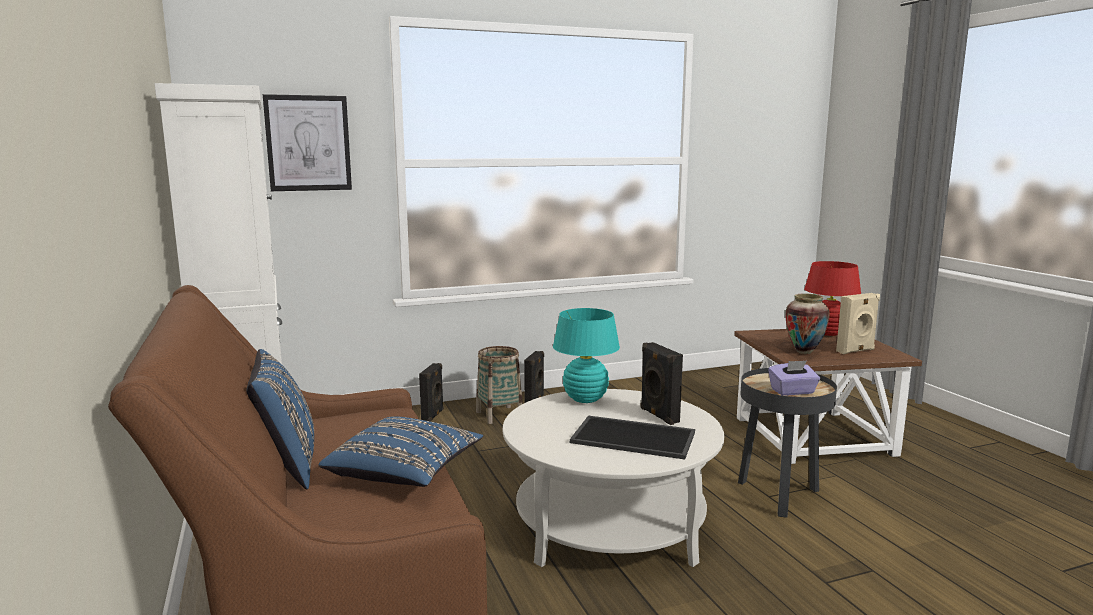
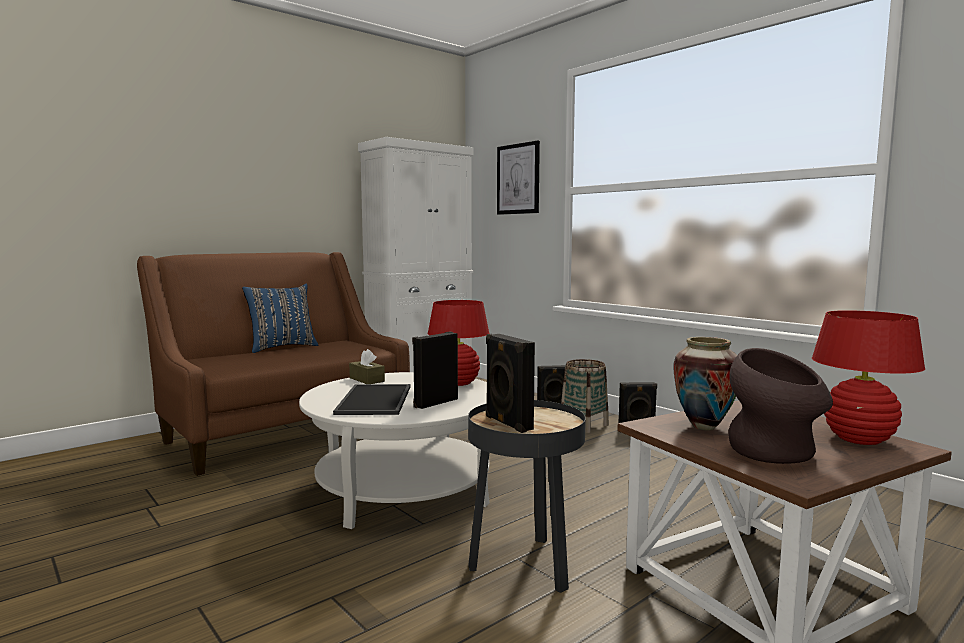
camera: 70 degrees right, 5 degrees down
blue pillow [318,416,483,487] -> none
turquoise table lamp [553,308,620,403] -> red table lamp [428,300,489,386]
purple tissue box [768,360,820,396] -> black speaker [486,334,535,433]
beige speaker [836,293,880,354] -> brown vase [728,348,833,464]
none -> brown tissue box [349,349,385,384]

